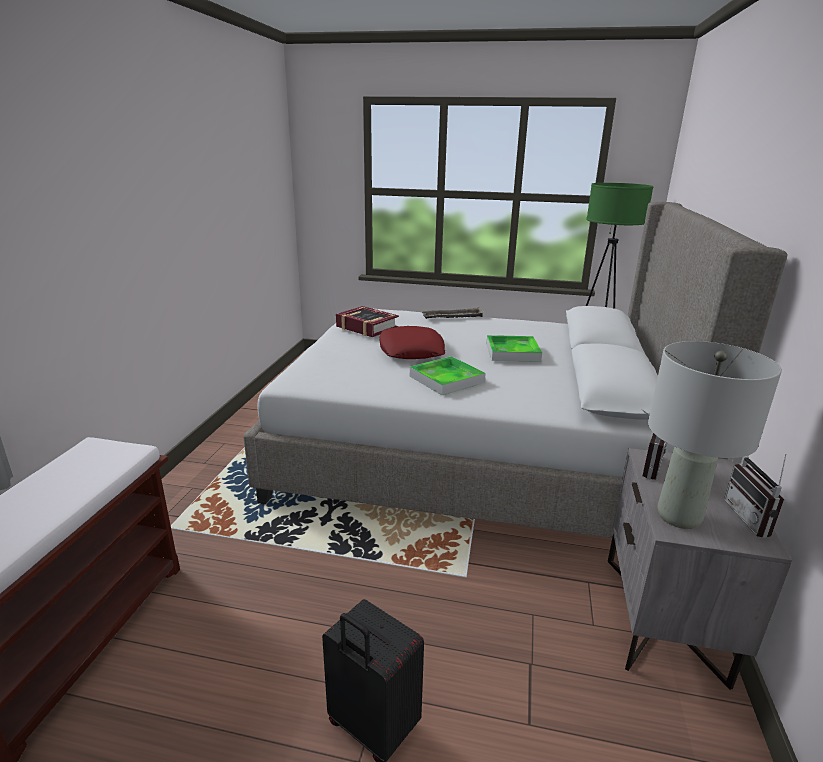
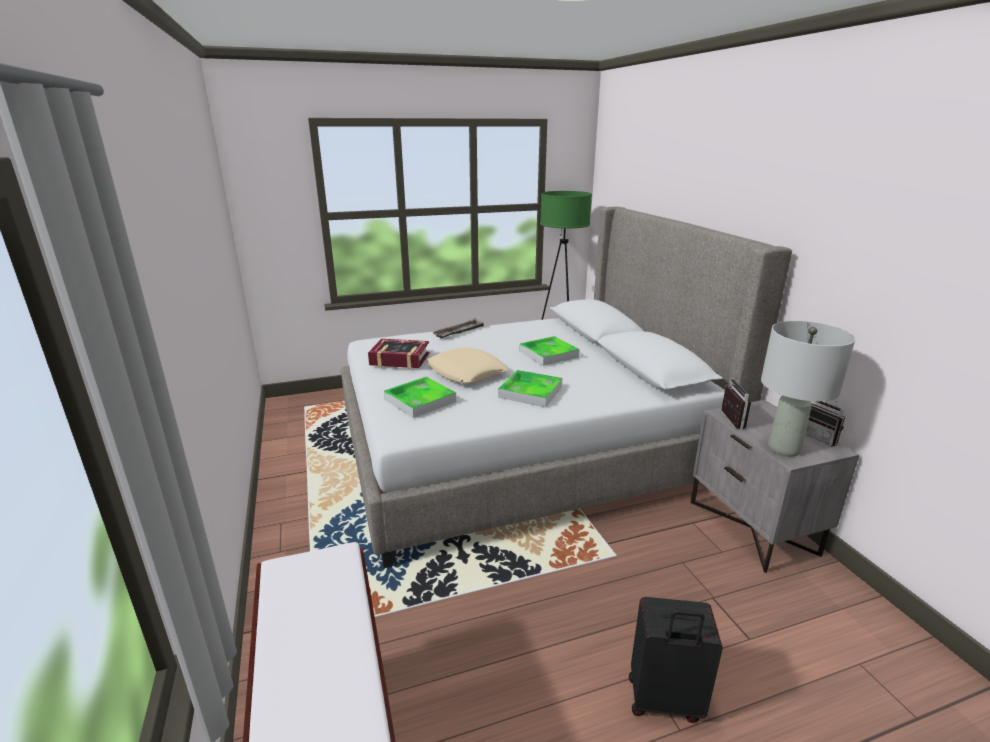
camera: 30 degrees left, 0 degrees up
red pillow [380,326,445,359] -> beige pillow [426,347,509,383]
none -> tray [384,377,456,418]

